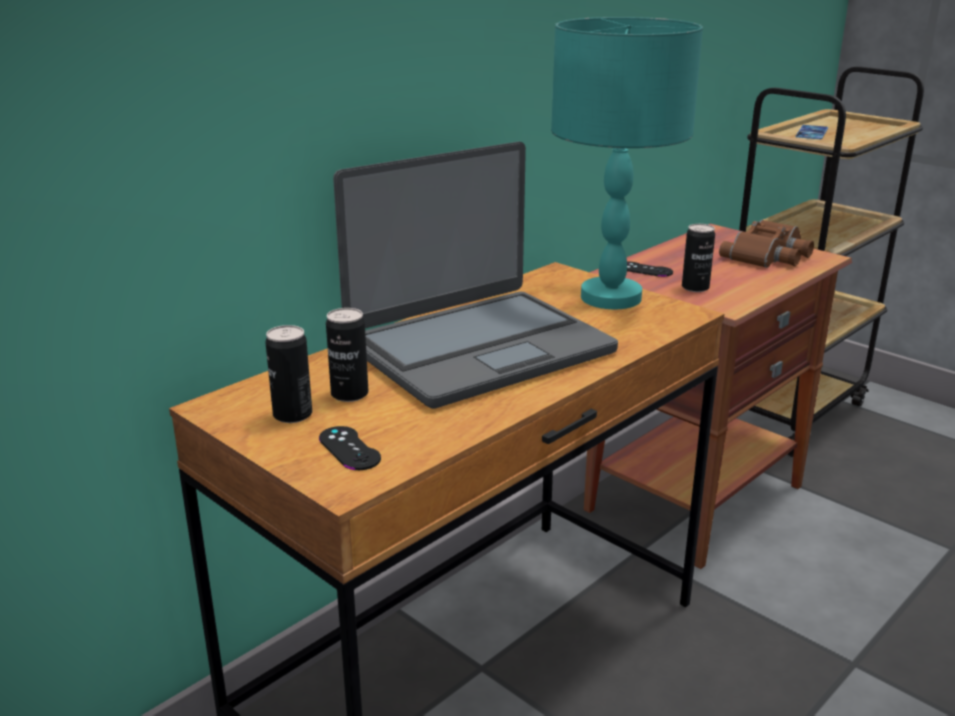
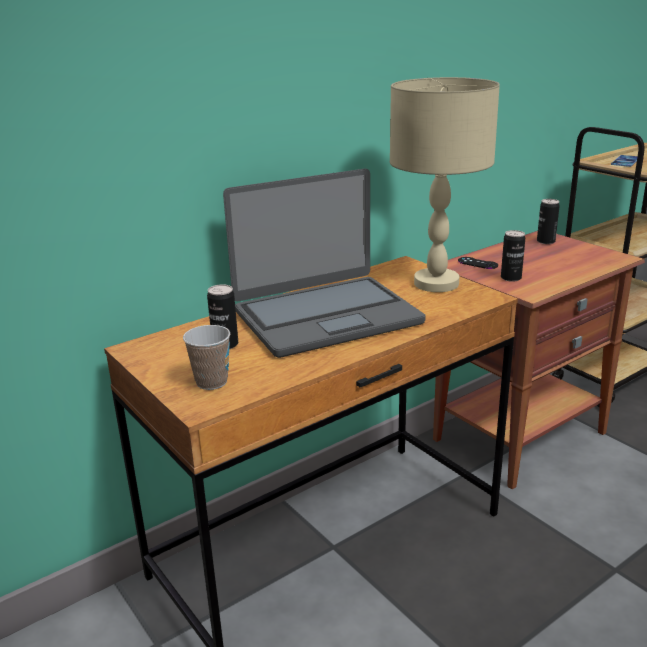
camera: 10 degrees right, 0 degrees up
can [265,325,312,423] -> can moved to [537,199,560,244]
black game controller [319,426,381,470] -> cup [183,325,230,390]
turquoise table lamp [551,17,703,309] -> beige table lamp [390,77,500,292]
brown binoculars [719,220,814,268] -> none

